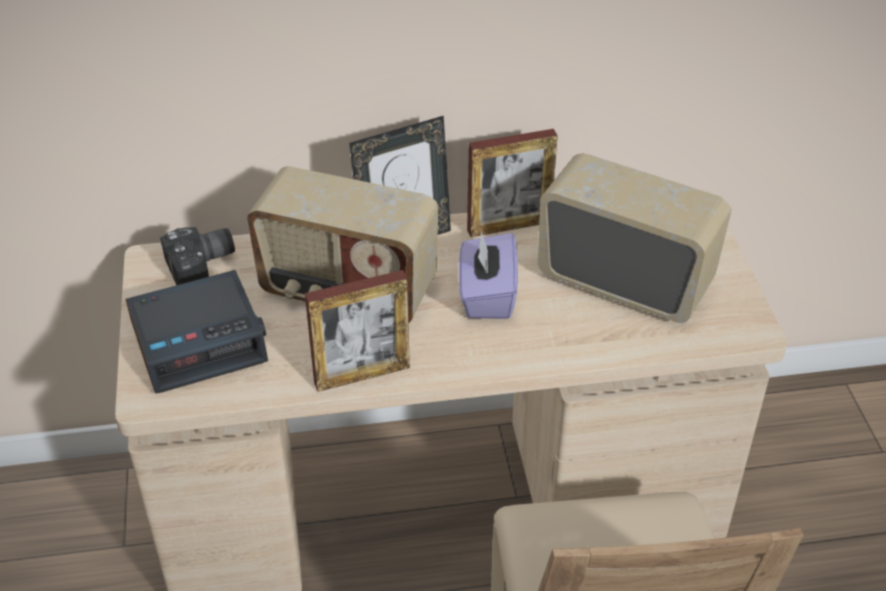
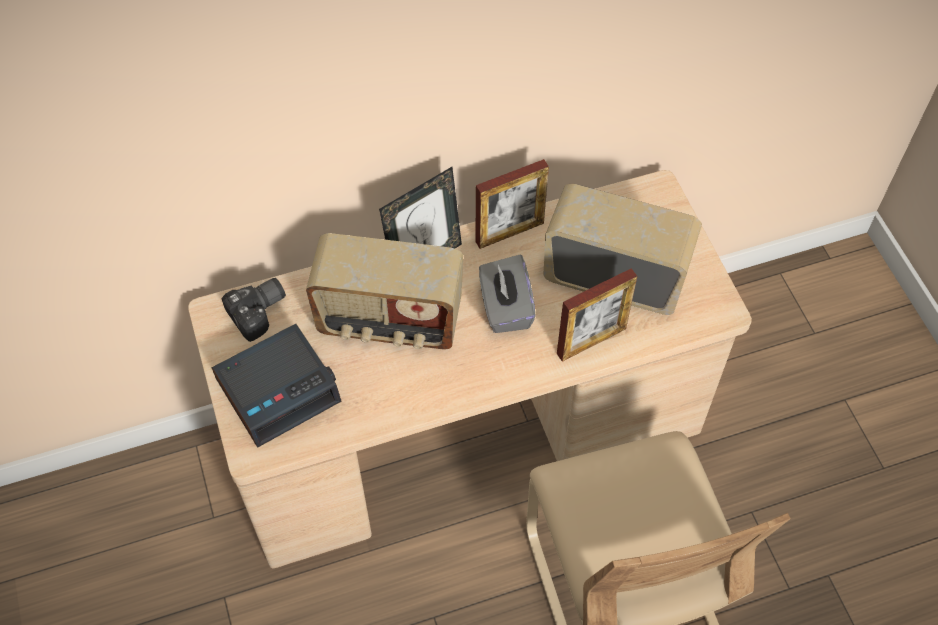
camera: 10 degrees left, 15 degrees up
picture frame [305,270,410,392] -> picture frame moved to [557,268,637,362]
purple tissue box [459,232,518,319] -> grey tissue box [479,255,536,333]

